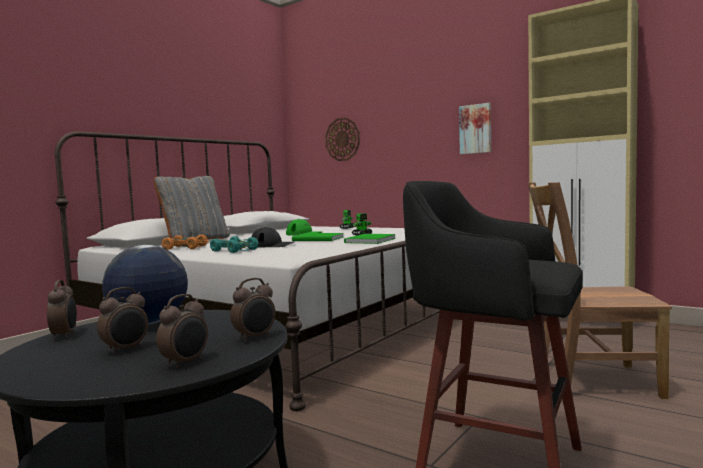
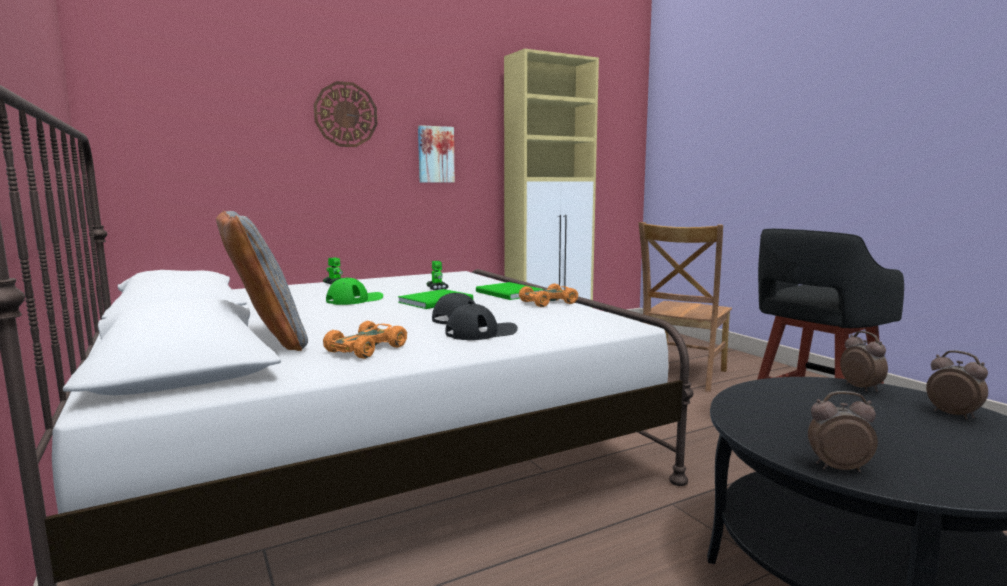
camera: 65 degrees left, 5 degrees up
alarm clock [97,287,148,354] -> none
globe [102,245,188,324] -> none
turquoise toy car [210,236,258,253] -> black cap [446,304,518,340]
wall clock [325,117,360,161] -> wall clock moved to [314,81,378,147]
none -> orange toy car [519,284,578,307]

